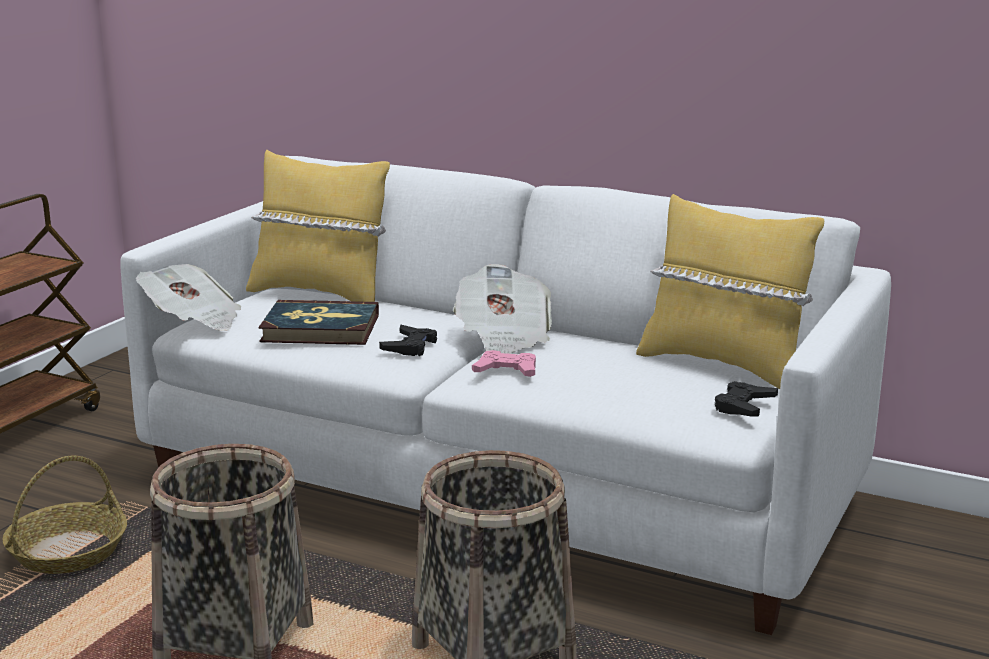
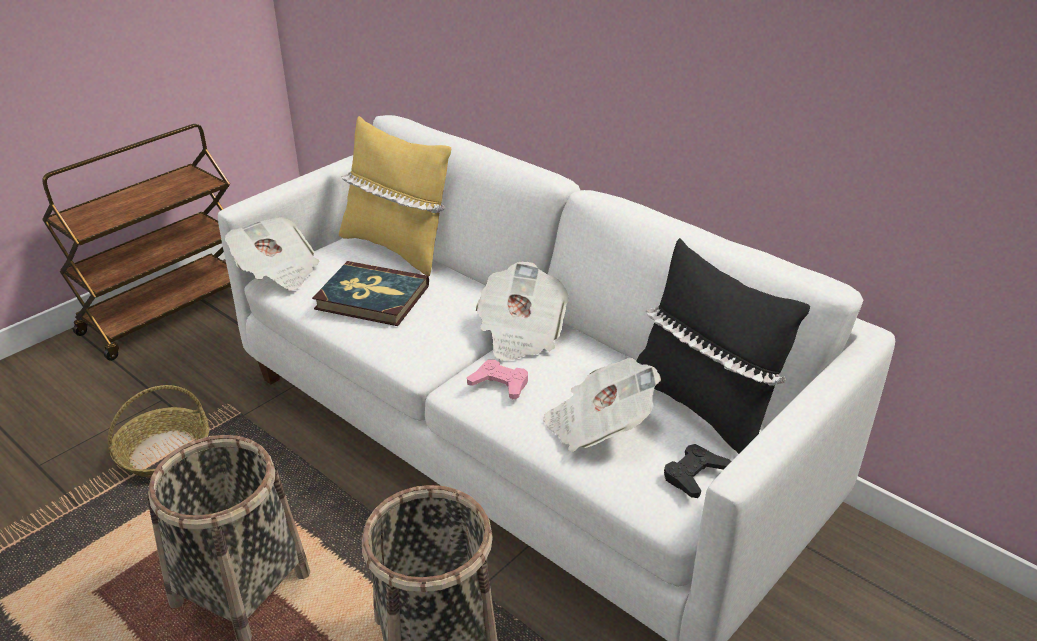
camera: 15 degrees right, 15 degrees up
black game controller [379,325,437,356] -> none
yellow pillow [636,194,824,389] -> black pillow [636,238,810,454]
none -> newspaper [543,358,661,452]

